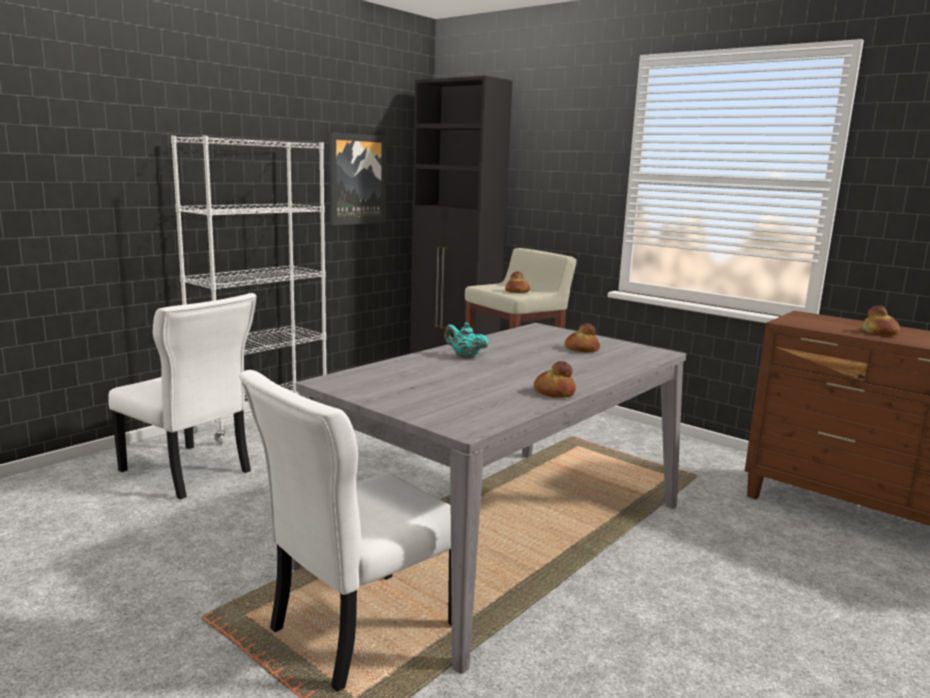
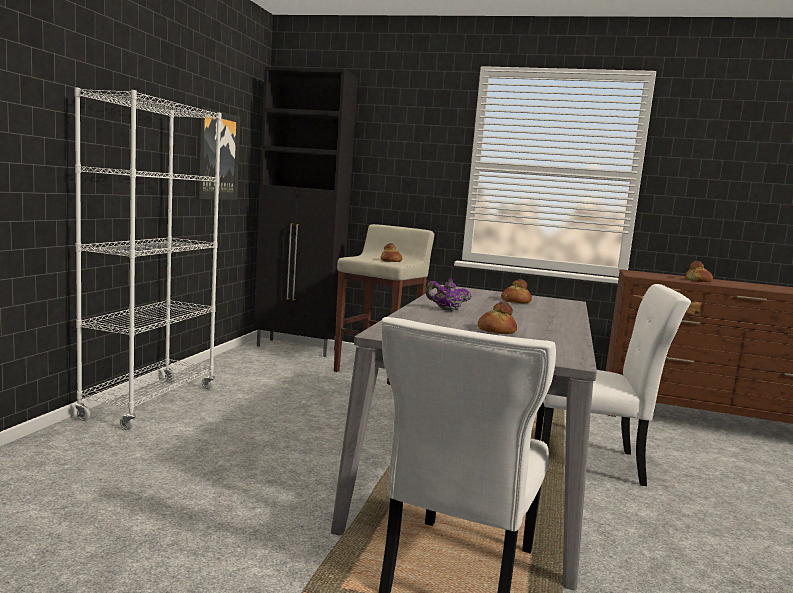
camera: 25 degrees left, 5 degrees down
white chair [108,293,257,499] -> white chair moved to [535,284,691,486]
turquoise teapot [444,323,489,359] -> purple teapot [425,278,471,311]
bread [534,361,576,398] -> bread moved to [478,302,517,334]

